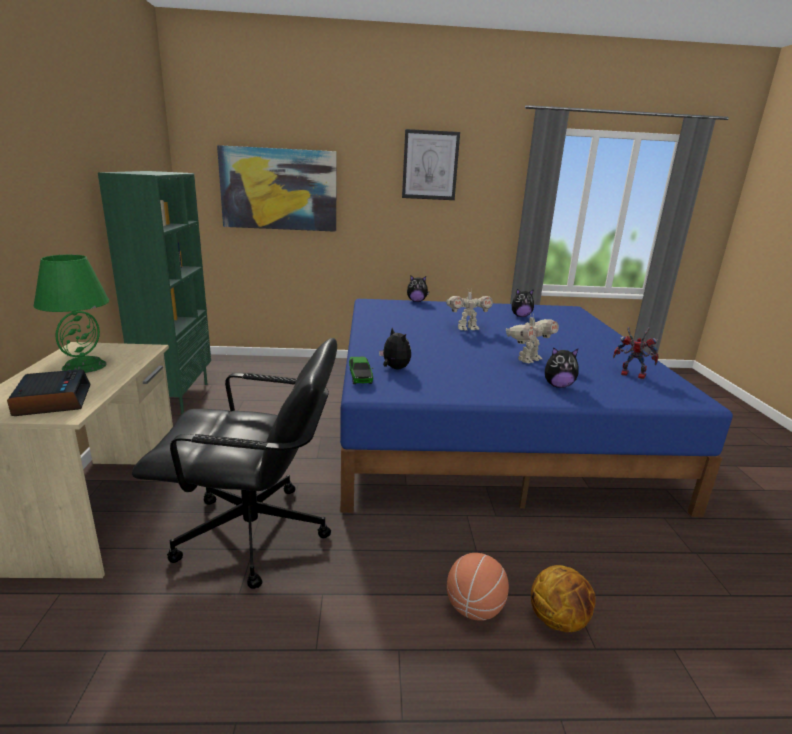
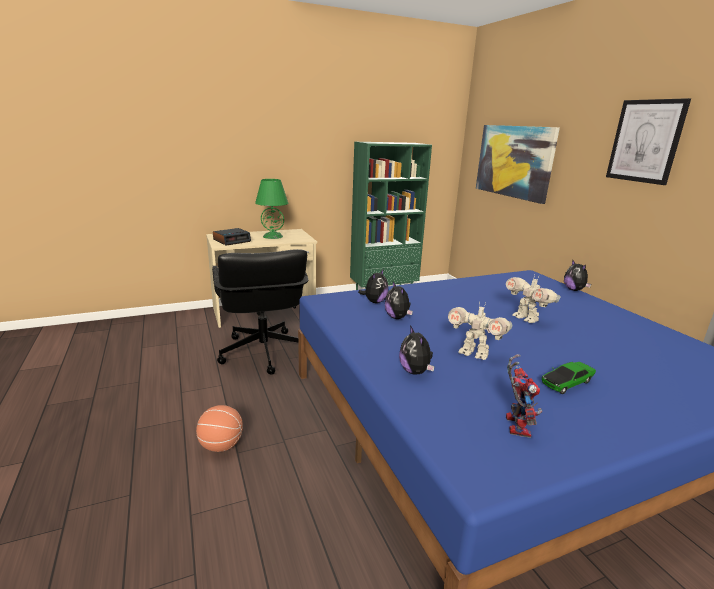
camera: 70 degrees right, 0 degrees up
toy car [349,357,374,384] -> toy car moved to [542,362,596,394]
plush toy [512,289,534,317] -> plush toy moved to [385,282,413,319]
basketball [531,565,596,632] -> none

